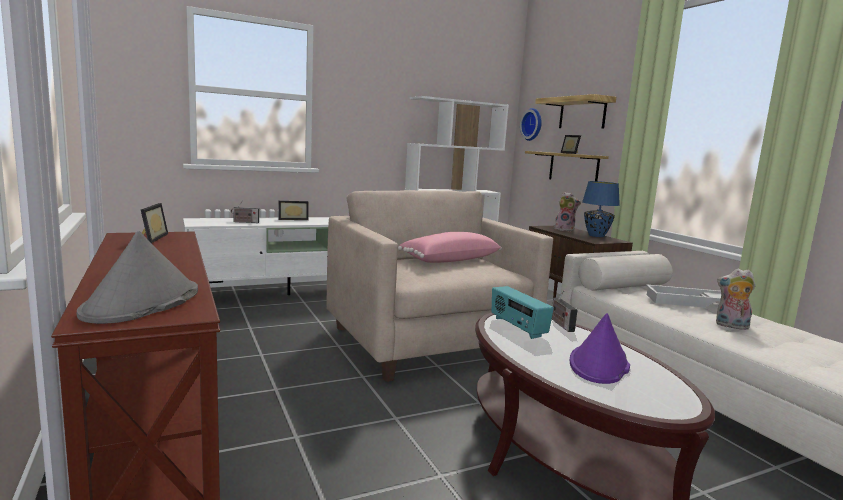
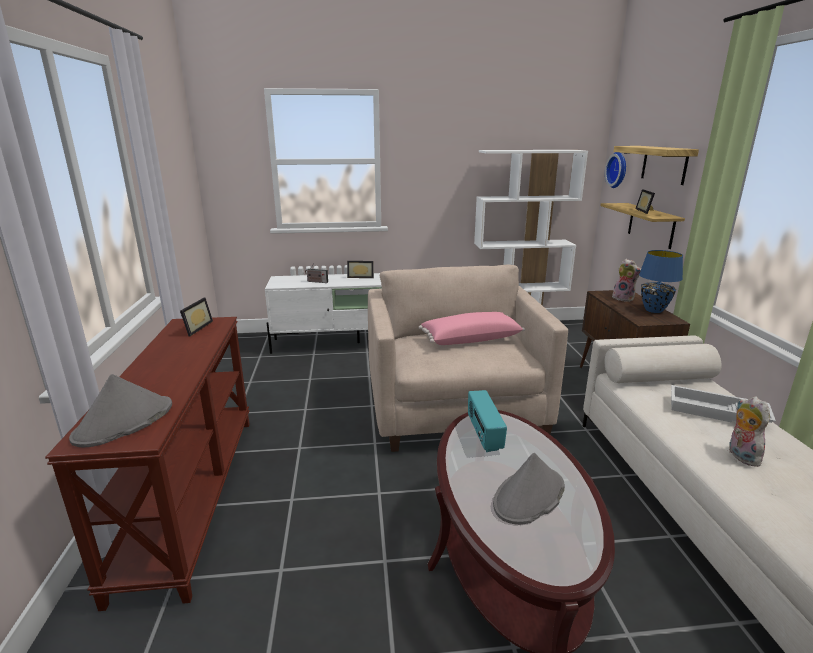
camera: 20 degrees right, 10 degrees up
radio [552,290,577,332] -> none
purple hat [570,313,630,384] -> grey hat [493,453,565,525]
plush toy [716,269,756,330] -> plush toy turned 45 degrees clockwise [729,396,770,467]

